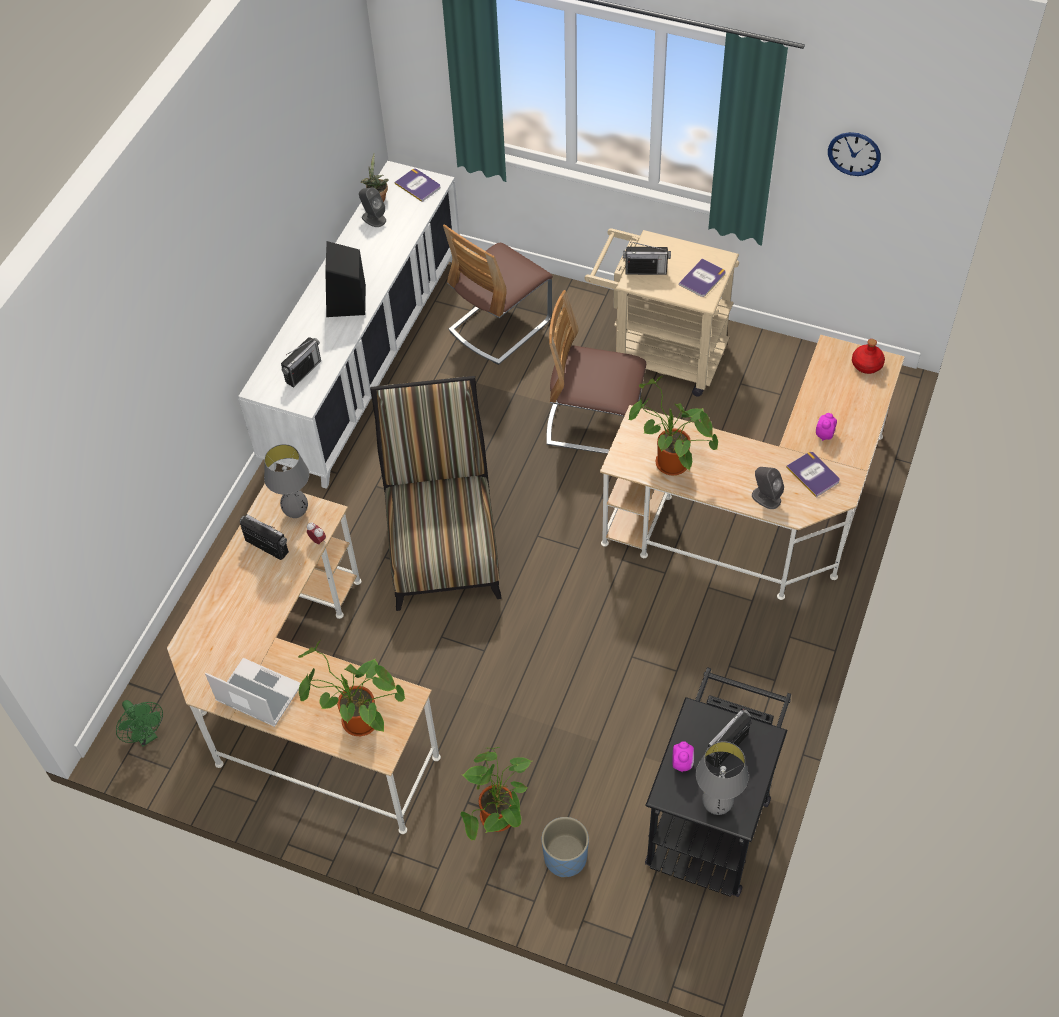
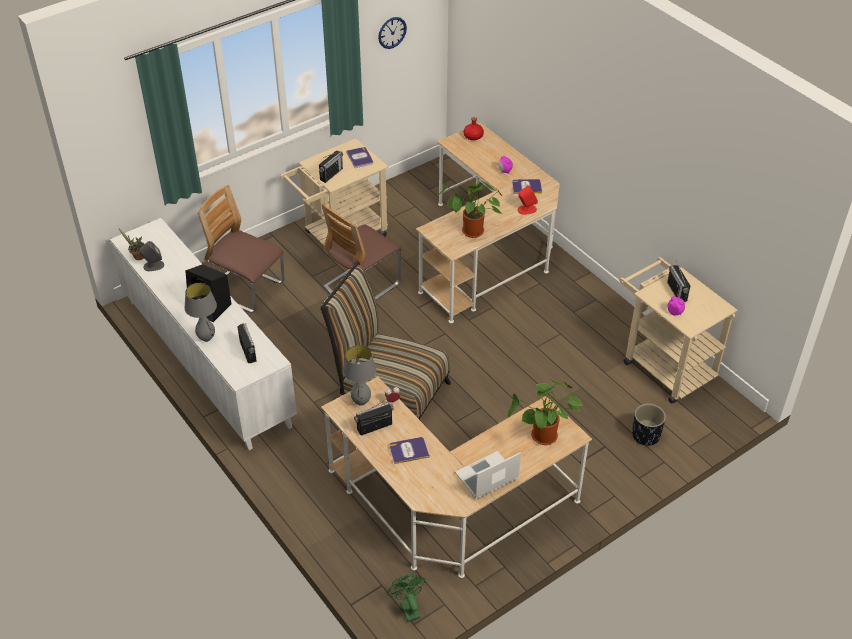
camera: 60 degrees left, 10 degrees down
green fan [116,700,163,747] -> green fan turned 105 degrees counterclockwise [388,574,425,622]
book [395,168,441,202] -> book moved to [389,437,430,464]
chair [443,224,553,365] -> chair turned 135 degrees clockwise [198,185,285,313]
potted plant [460,747,532,841] -> none
blue planter [542,817,589,878] -> black planter [632,404,666,446]
black cart [645,667,791,897] -> beige cart [619,257,738,403]
grey table lamp [696,741,749,815] -> grey table lamp moved to [184,283,217,342]
grey speaker [752,467,784,509] -> red speaker [518,186,538,215]

